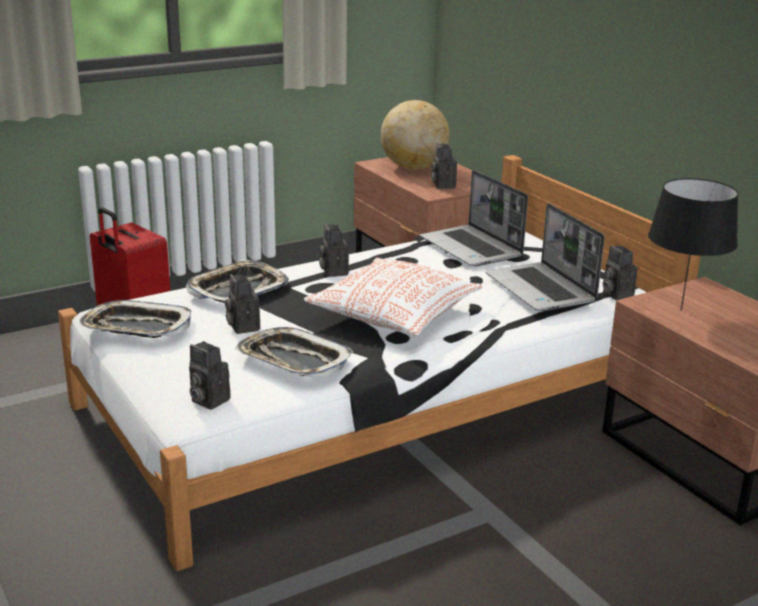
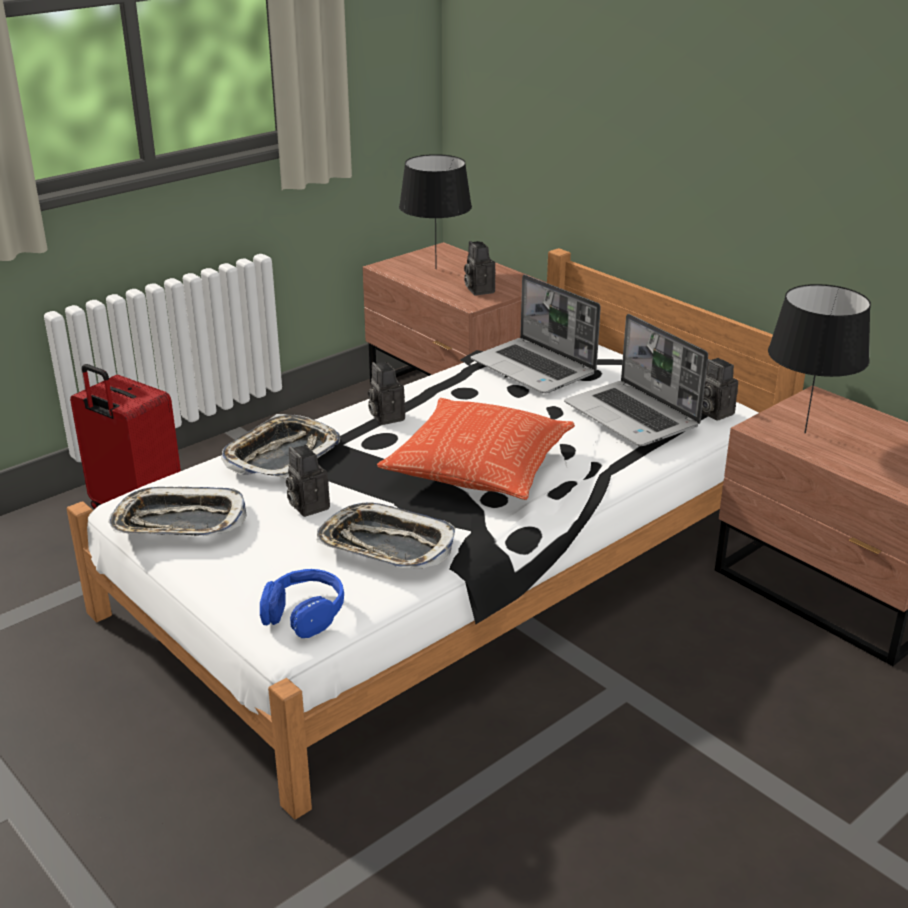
camera: 10 degrees left, 5 degrees up
camera [189,341,230,410] -> blue headphones [260,569,344,638]
white pillow [304,258,482,336] -> orange pillow [377,398,575,500]
globe [381,100,449,170] -> black table lamp [399,154,472,268]

